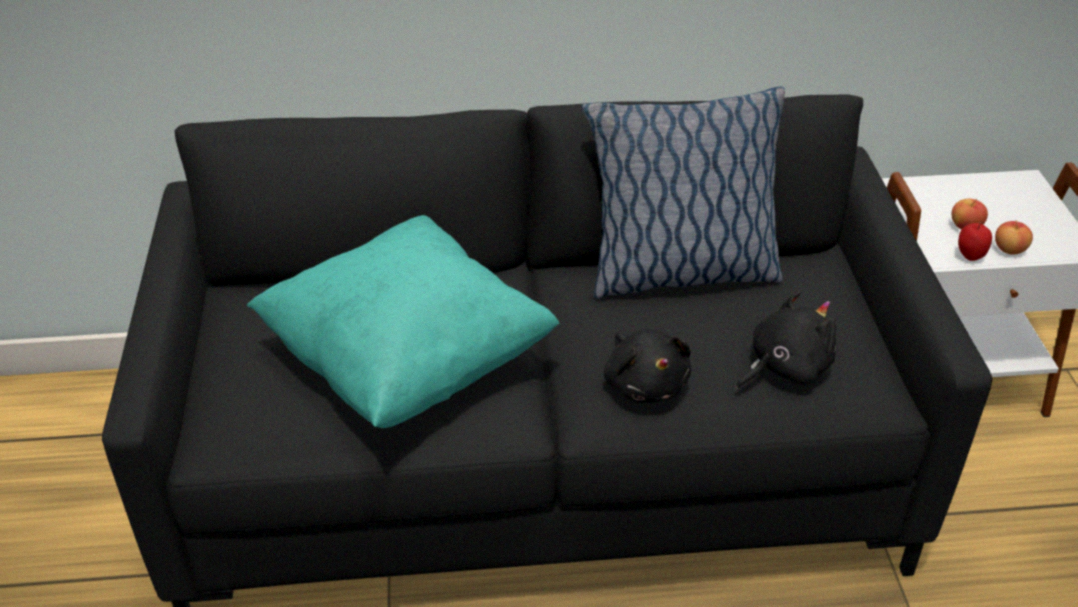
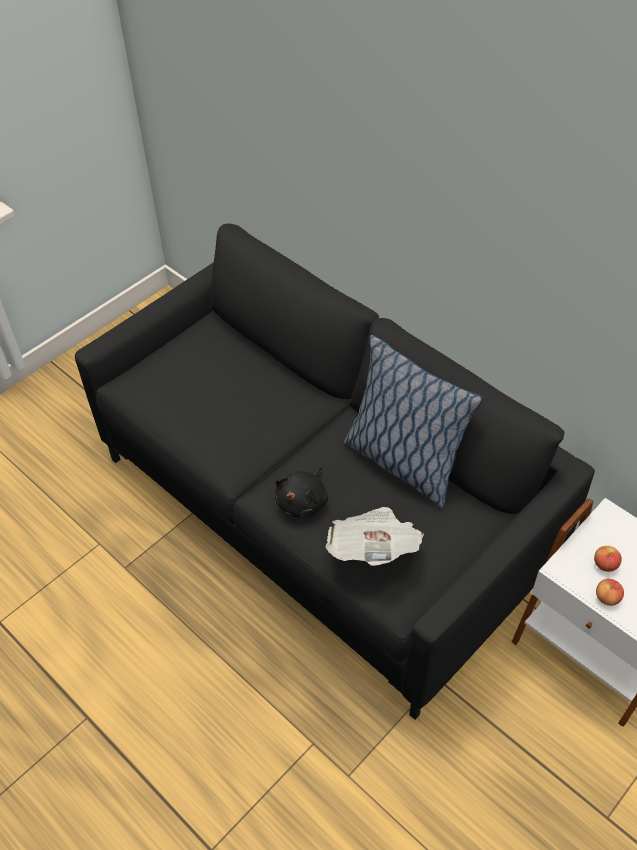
camera: 50 degrees right, 10 degrees up
turquoise pillow [247,215,559,428] -> none
black plush toy [736,290,836,389] -> newspaper [326,507,424,566]
apple [958,221,992,261] -> none

